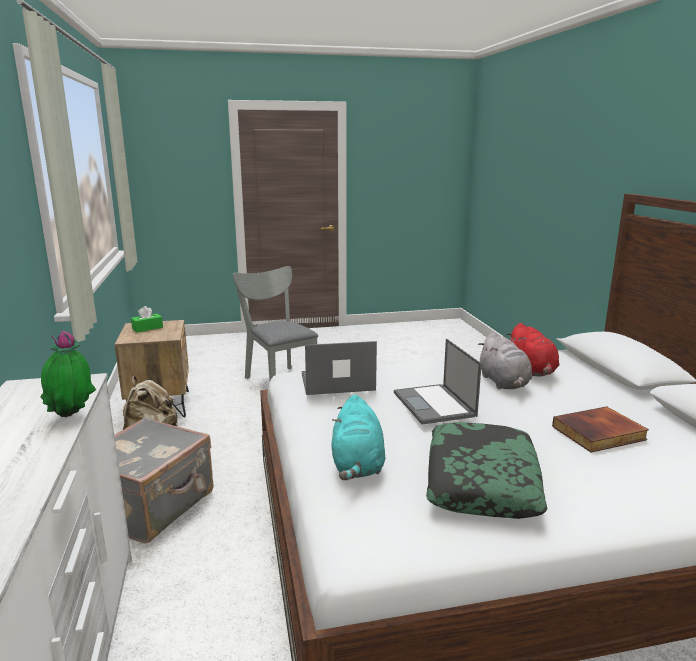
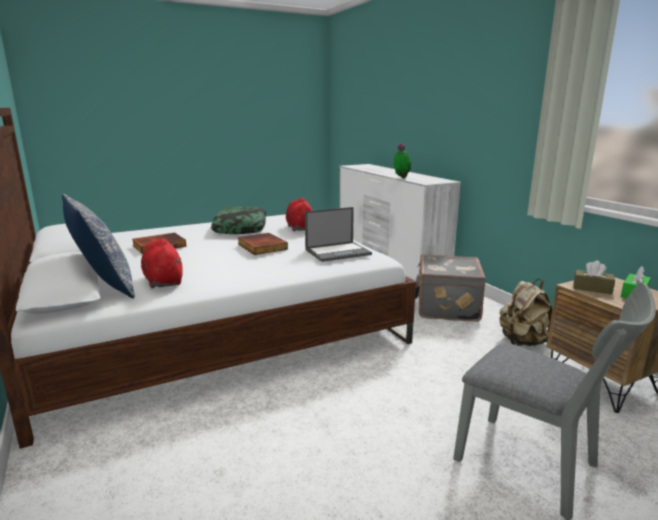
camera: 165 degrees right, 0 degrees up
turquoise plush toy [331,394,385,480] -> red plush toy [286,198,313,231]
laptop [394,339,482,424] -> book [237,233,288,255]
grey plush toy [478,332,532,389] -> none
none -> pillow [62,194,135,298]
none -> brown tissue box [573,261,615,294]

